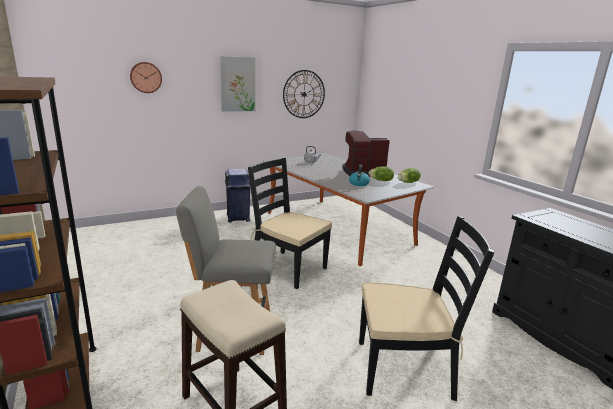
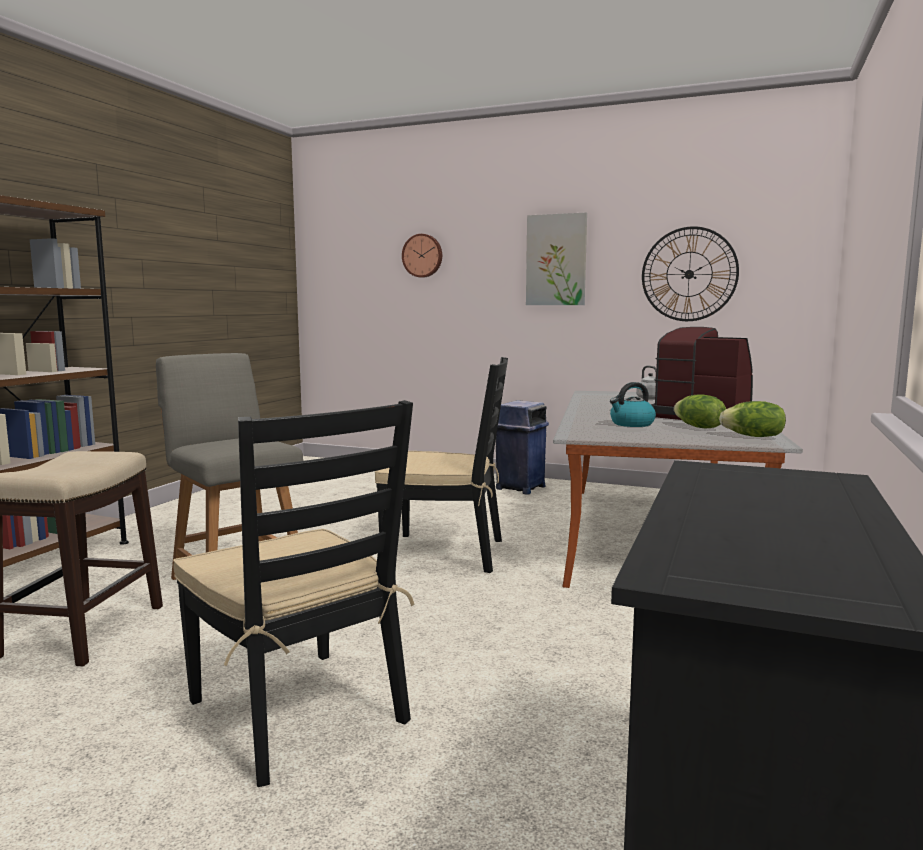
camera: 50 degrees right, 10 degrees down
black chair [248,158,332,289] -> black chair turned 105 degrees clockwise [375,357,508,573]

